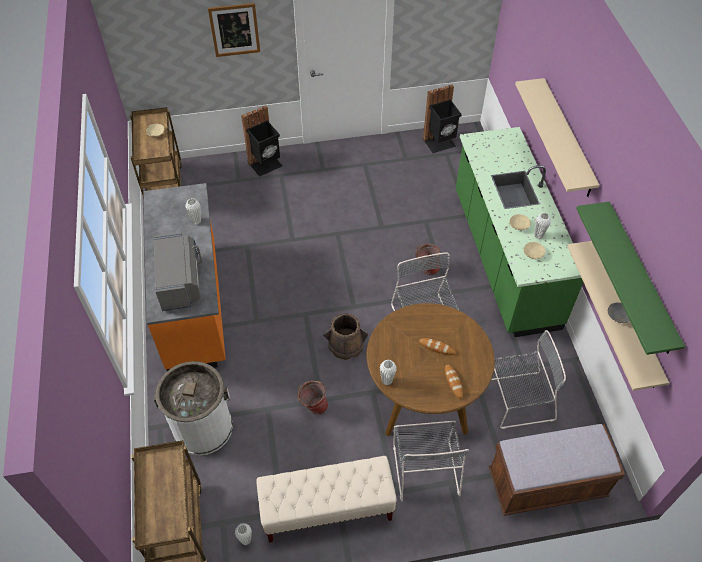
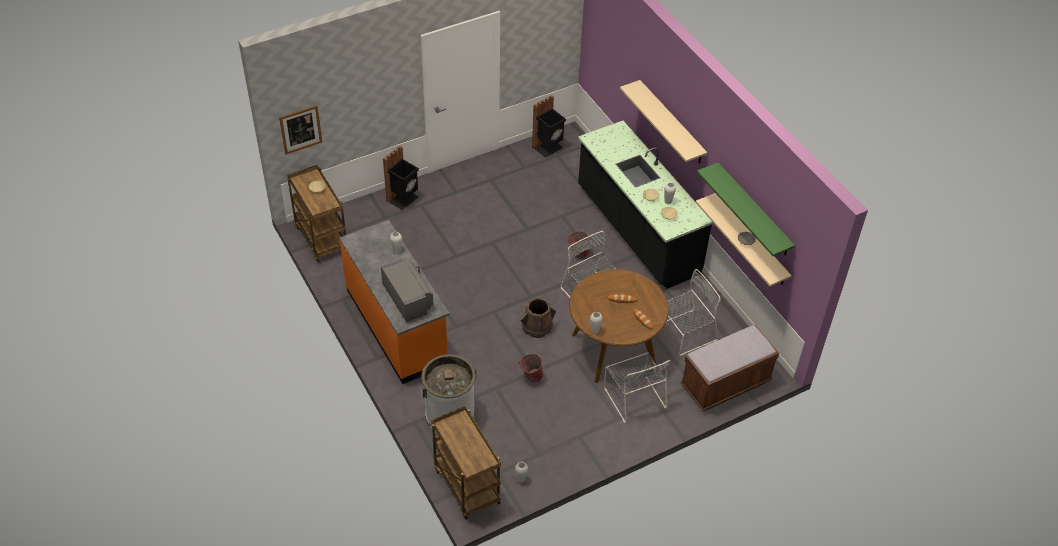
camera: 20 degrees left, 5 degrees down
picture [208,3,260,57] -> picture moved to [279,105,322,154]
beige bench [257,456,397,543] -> none
green counter [456,127,583,337] -> black counter [578,121,713,289]

